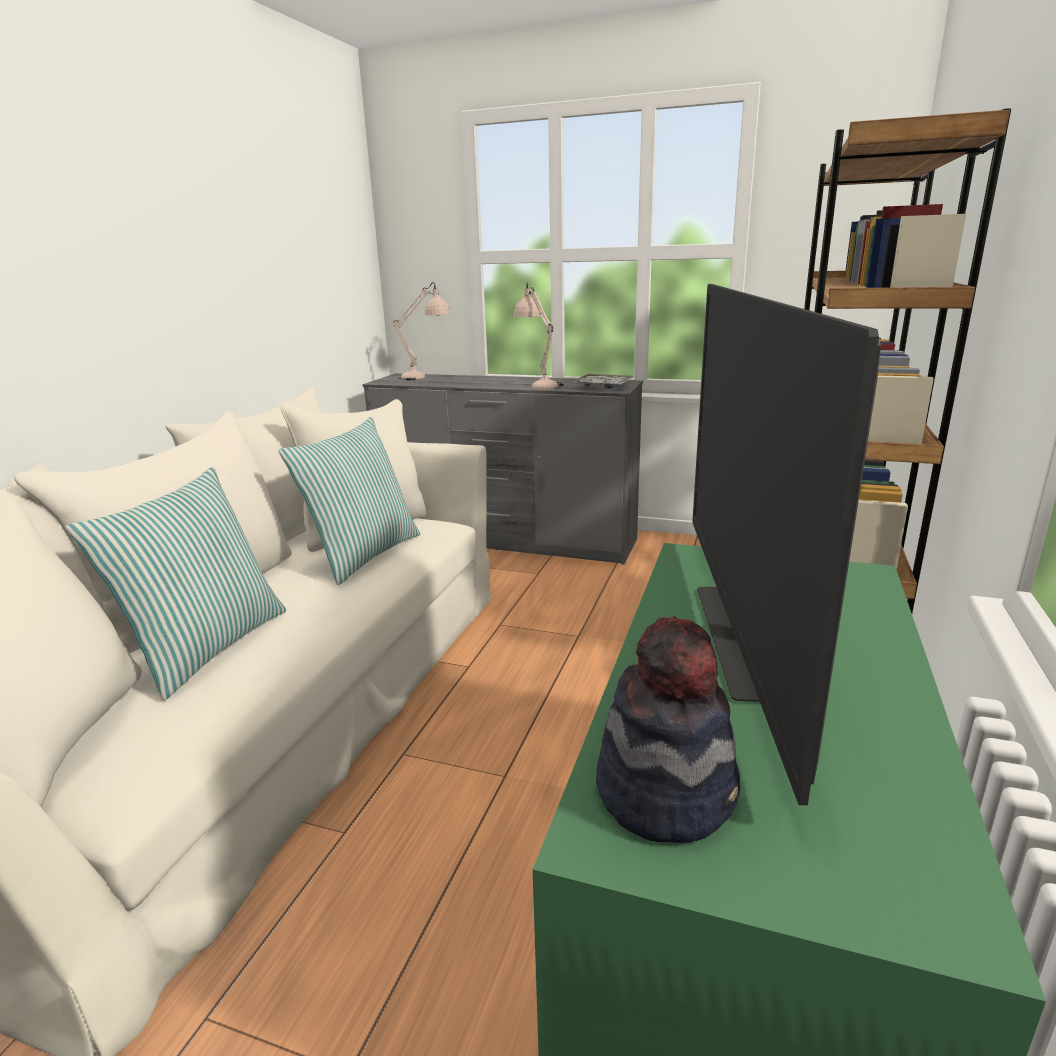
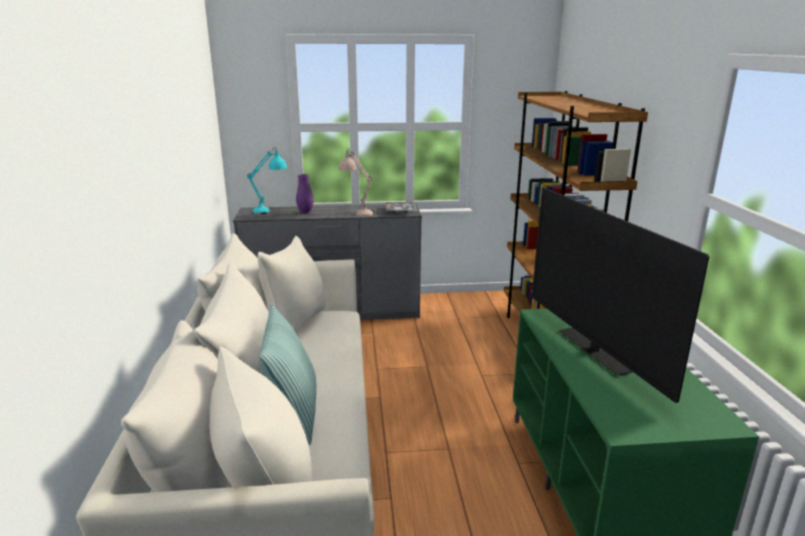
camera: 25 degrees left, 0 degrees up
pillow [278,417,420,585] -> none
beige table lamp [393,282,451,380] -> turquoise table lamp [247,147,287,215]
hat [596,616,740,843] -> none
none -> purple vase [296,174,314,213]

